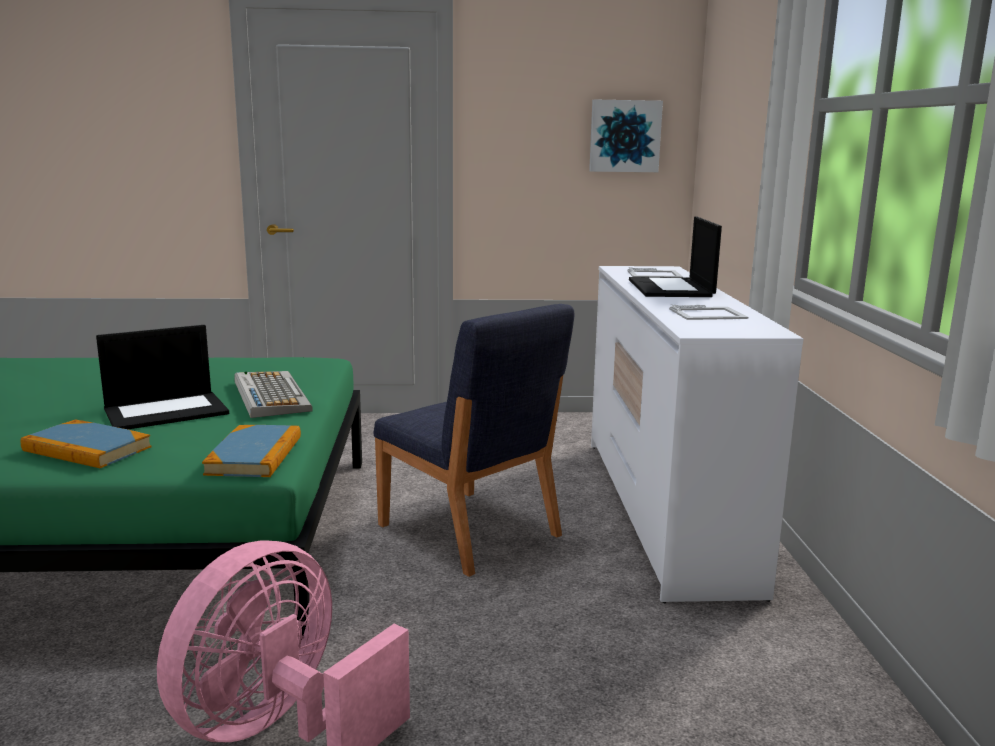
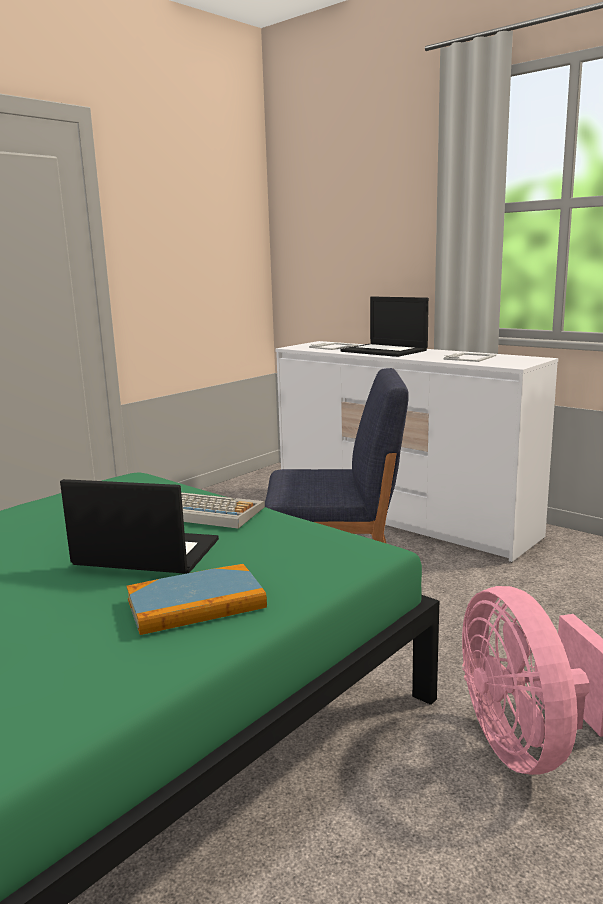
camera: 45 degrees left, 0 degrees up
laptop [96,325,229,429] -> laptop turned 90 degrees counterclockwise [60,479,219,574]
book [202,425,301,477] -> none
picture [589,100,663,172] -> none

